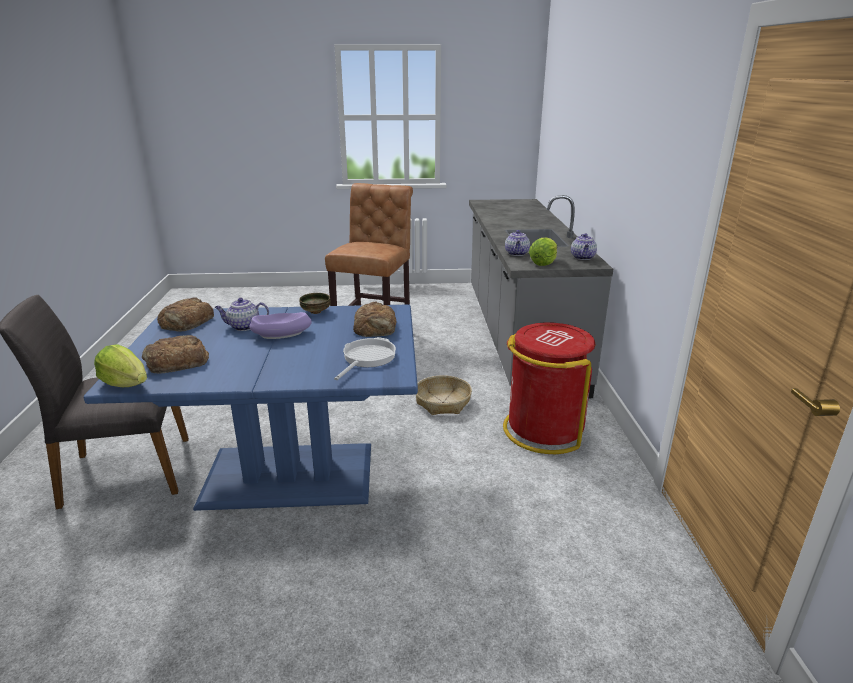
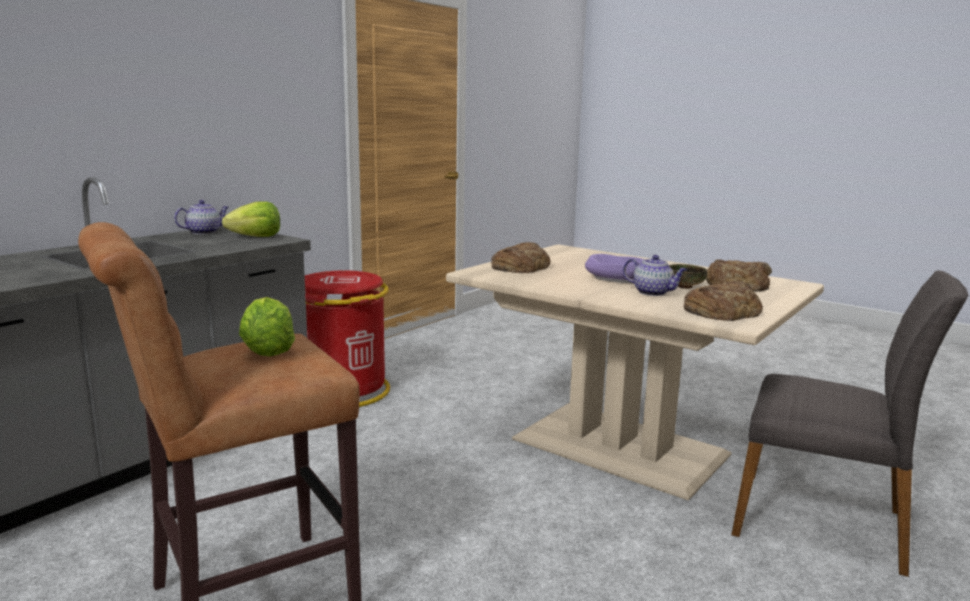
camera: 140 degrees left, 10 degrees down
blue dining table [84,304,418,511] -> beige dining table [446,244,824,500]
lettuce [94,344,147,387] -> lettuce moved to [239,297,295,357]
bowl [299,293,331,314] -> bowl moved to [669,264,707,289]
frying pan [334,337,396,380] -> none
basket [416,375,472,415] -> none
teapot [505,230,530,256] -> none

